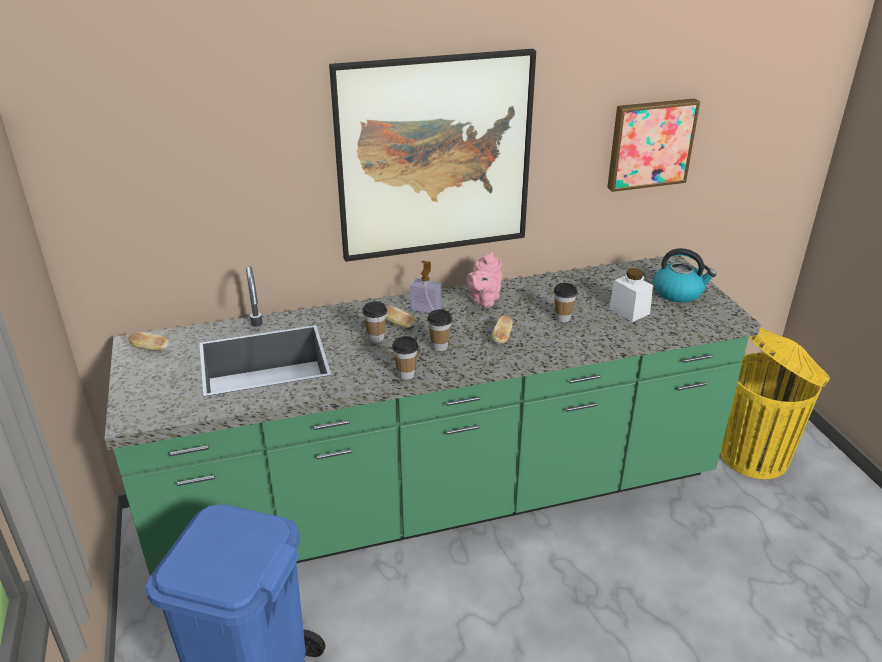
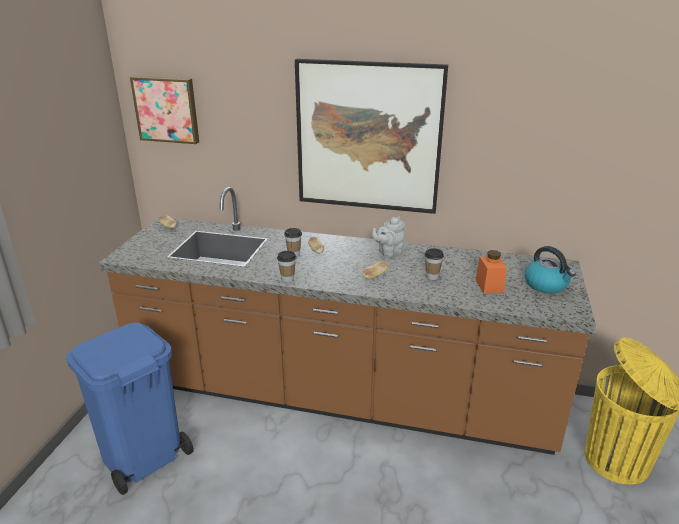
camera: 30 degrees right, 5 degrees down
green counter [105,255,761,576] -> brown counter [99,187,596,455]
soap dispenser [410,261,441,313] -> none
cup [427,310,453,351] -> none
pink teapot [467,252,502,307] -> grey teapot [372,216,405,257]
picture [607,98,700,192] -> picture moved to [130,76,199,144]
white jar [609,268,653,322] -> orange jar [476,250,507,294]

